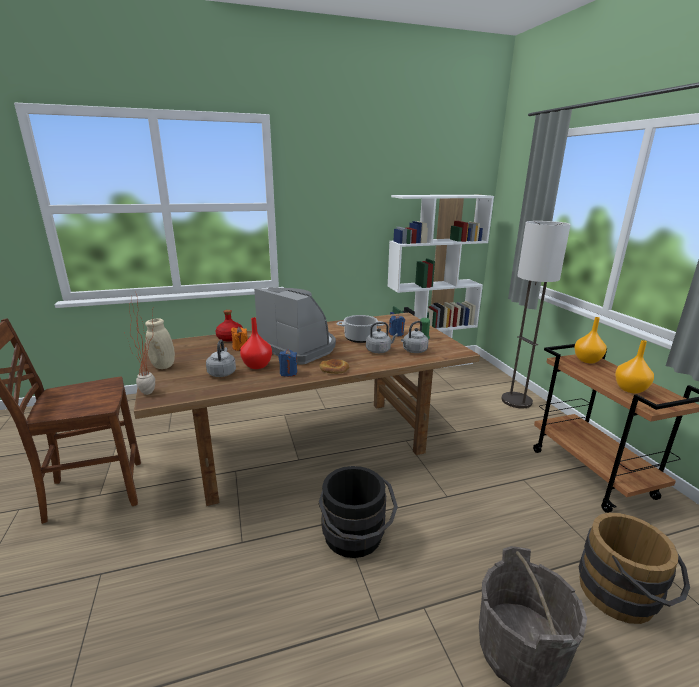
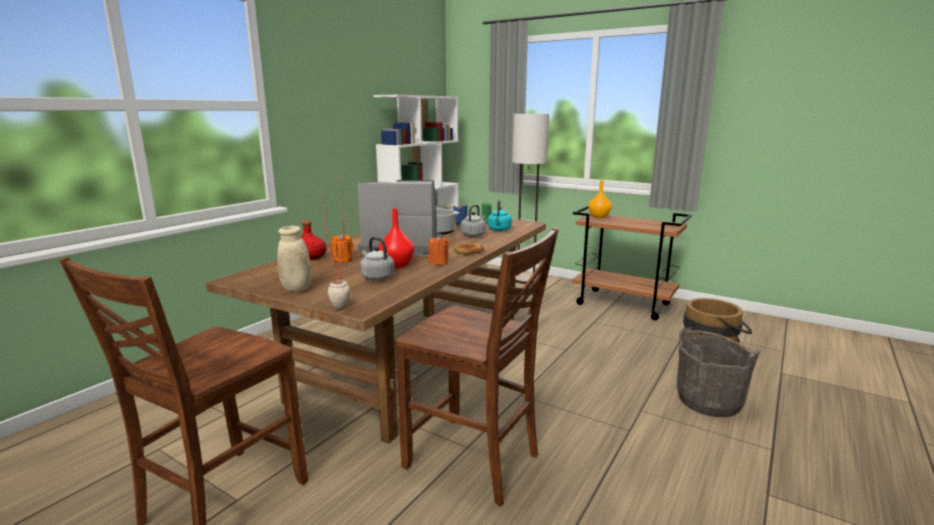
camera: 40 degrees left, 5 degrees down
blue candle [279,349,297,377] -> orange candle [428,235,449,265]
black bucket [318,466,398,558] -> none
grey kettle [401,321,429,353] -> turquoise kettle [488,200,512,231]
orange vase [615,340,654,394] -> none
none -> brown chair [395,227,559,506]

